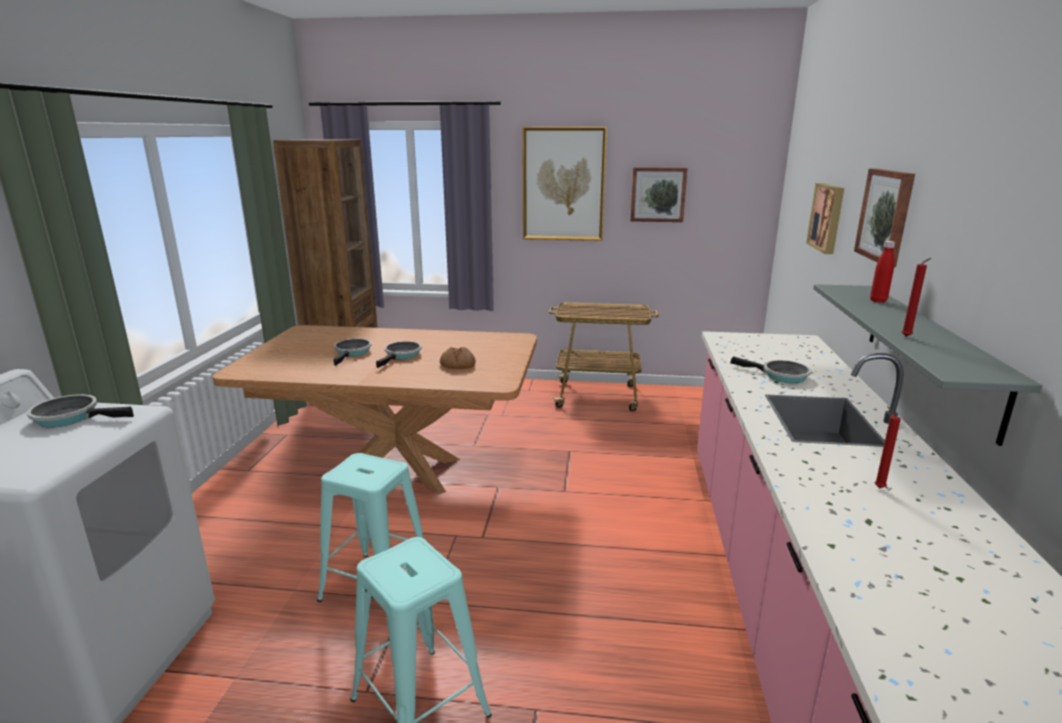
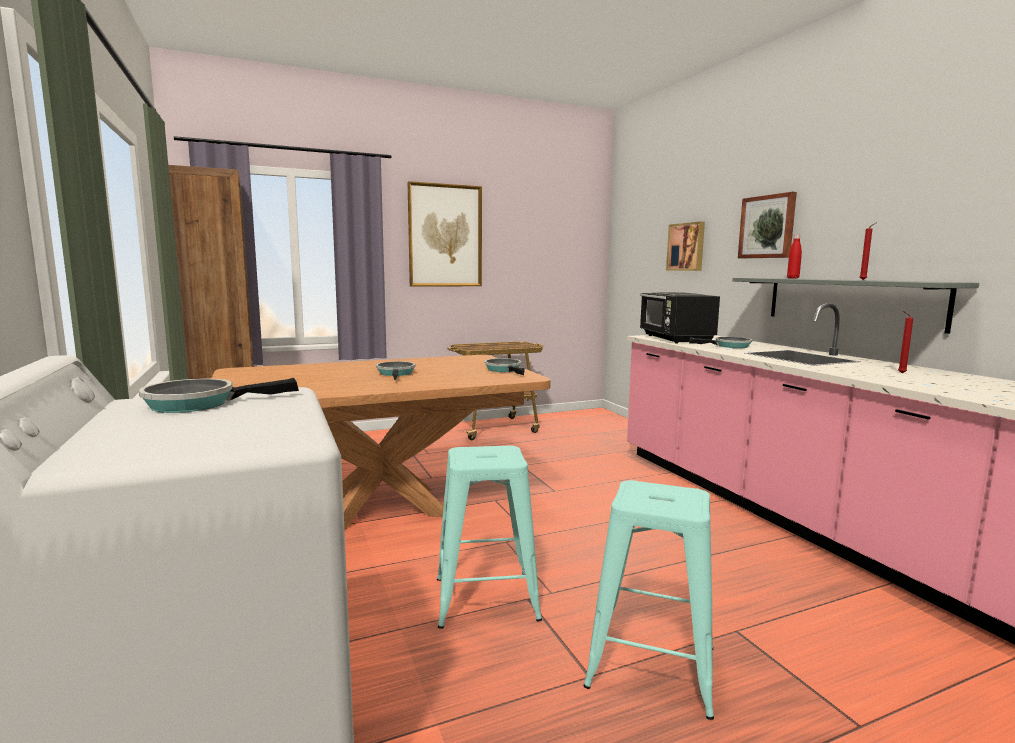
camera: 30 degrees left, 10 degrees down
frying pan [333,338,372,366] -> frying pan moved to [485,358,525,375]
bread [440,347,476,369] -> none
picture [630,167,688,222] -> none
none -> black microwave [640,292,720,344]

